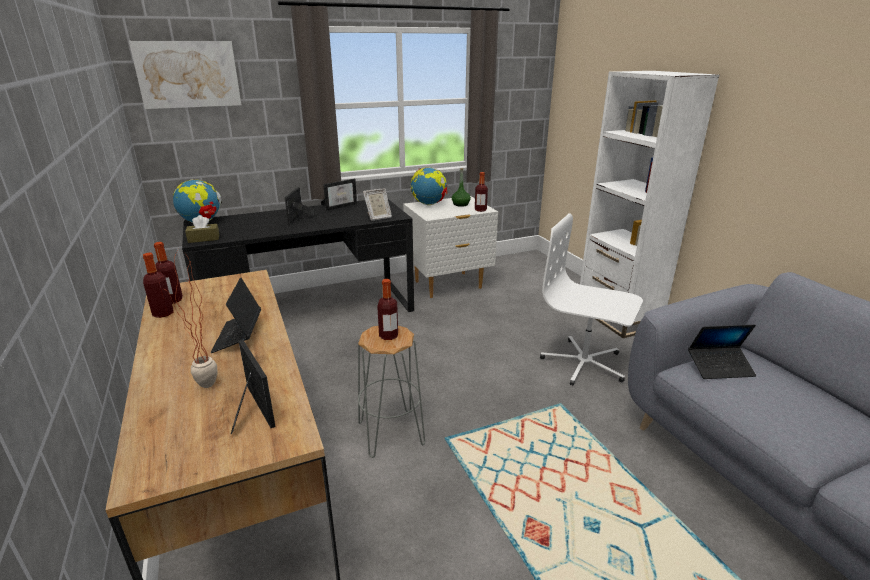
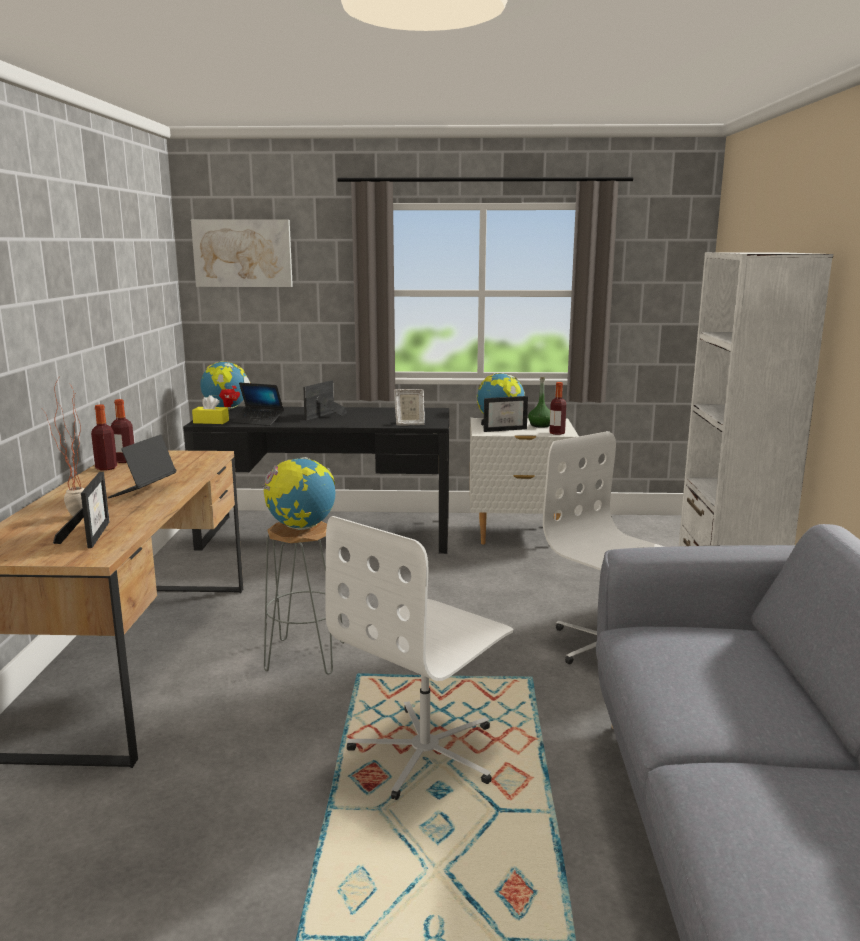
camera: 25 degrees right, 10 degrees down
brown tissue box [185,215,219,243] -> yellow tissue box [192,395,229,424]
picture frame [321,179,357,211] -> picture frame moved to [481,396,528,432]
bottle [377,279,398,340] -> globe [262,457,335,530]
laptop [688,325,757,379] -> laptop moved to [232,383,284,426]
none -> white office chair [325,516,513,800]

